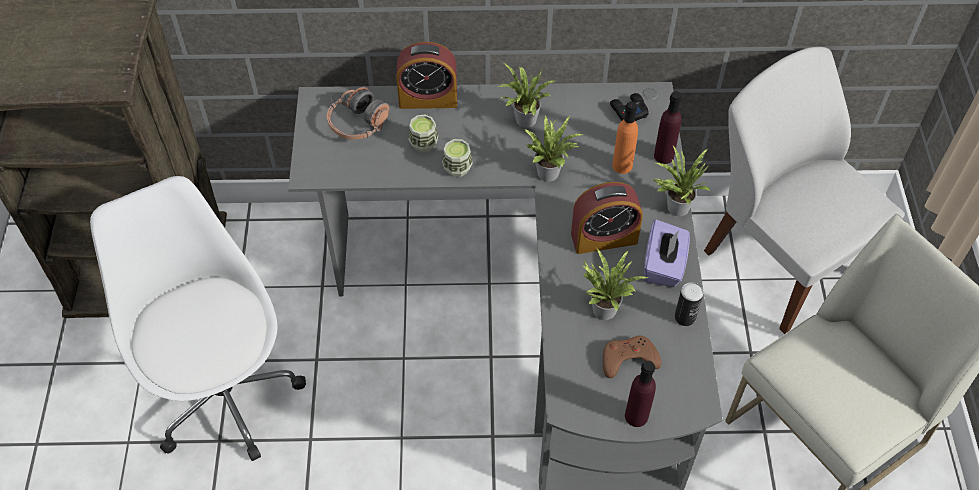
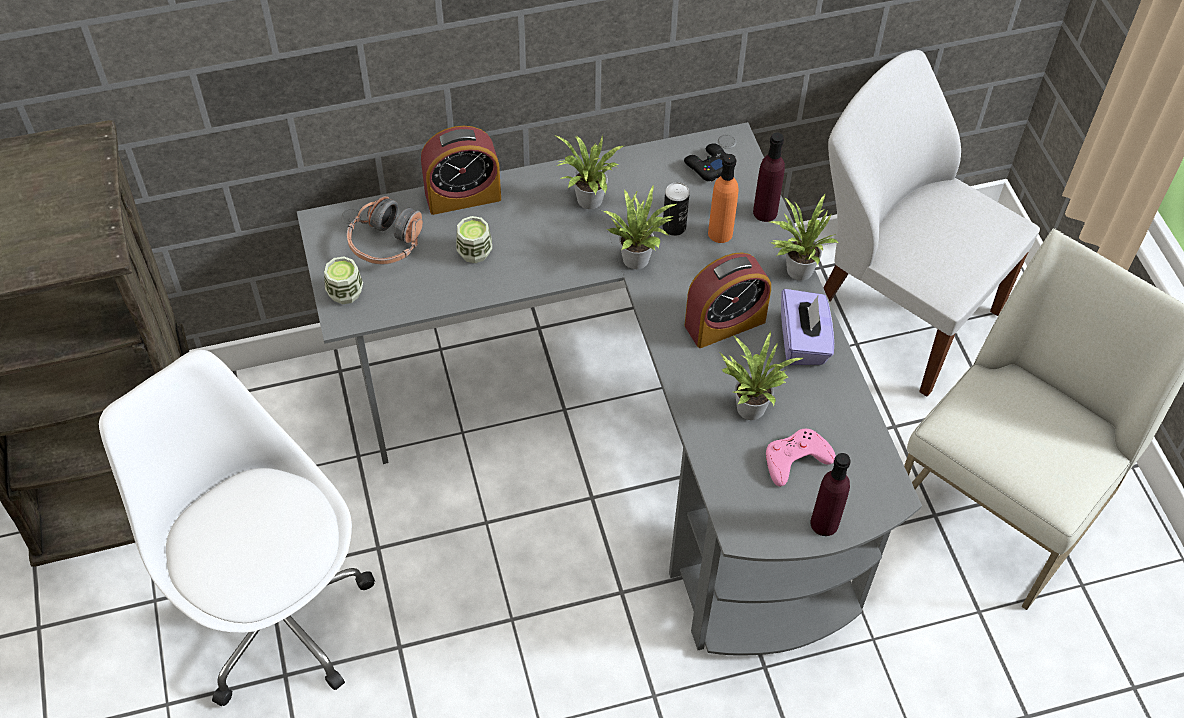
camera: 15 degrees left, 0 degrees up
cup [442,139,473,177] -> cup moved to [324,256,363,304]
brown game controller [603,336,661,378] -> pink game controller [766,429,836,486]
can [675,282,704,326] -> can moved to [663,182,690,236]

